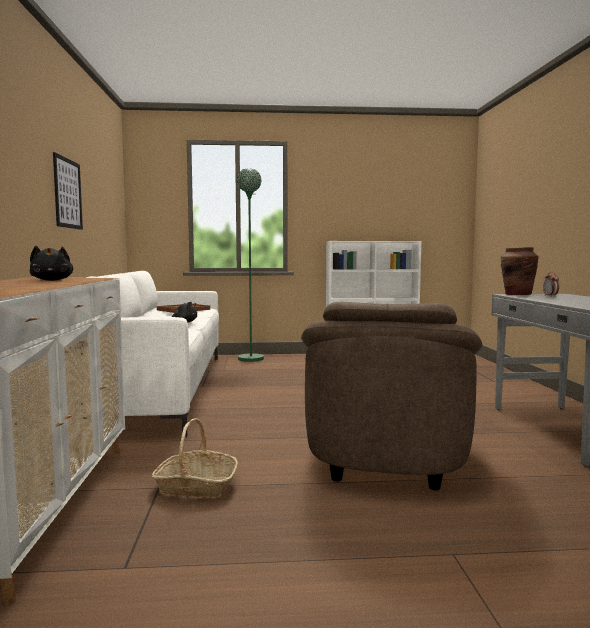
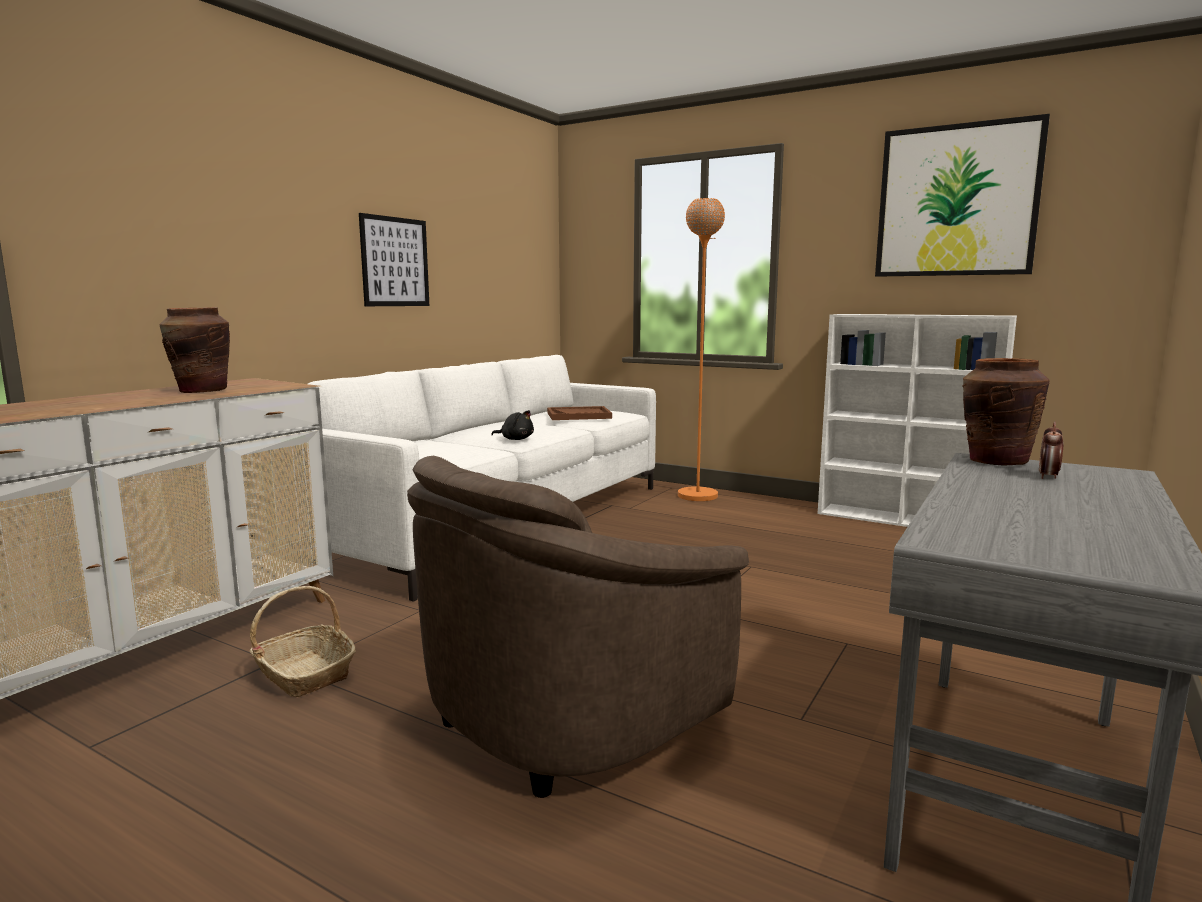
camera: 35 degrees right, 5 degrees up
black plush toy [30,246,73,281] -> brown vase [159,307,230,393]
green floor lamp [237,169,264,362] -> orange floor lamp [678,198,725,501]
none -> picture [875,114,1050,277]

